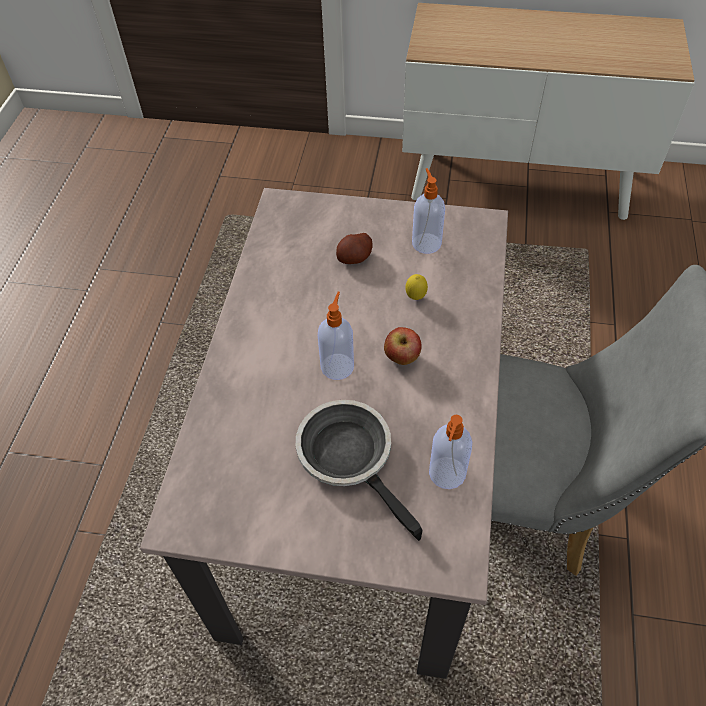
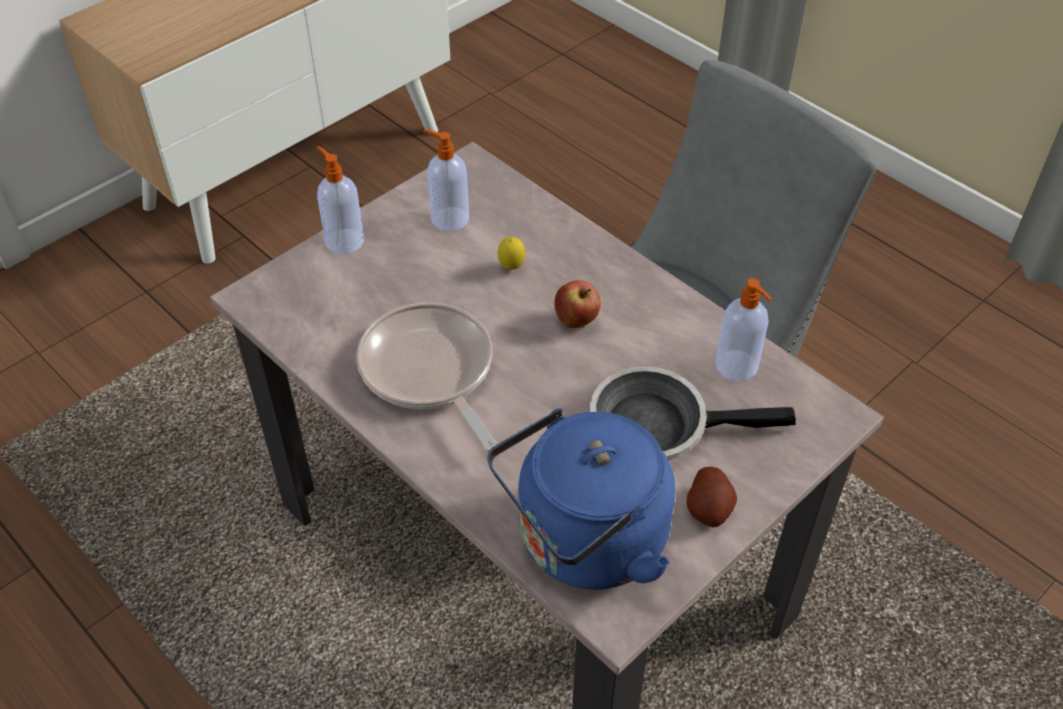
camera: 55 degrees left, 5 degrees down
soap dispenser [318,292,354,380] -> soap dispenser moved to [317,146,364,255]
potato [336,233,373,264] -> potato moved to [687,467,737,527]
none -> frying pan [356,303,497,451]
none -> blue kettle [487,408,675,590]

